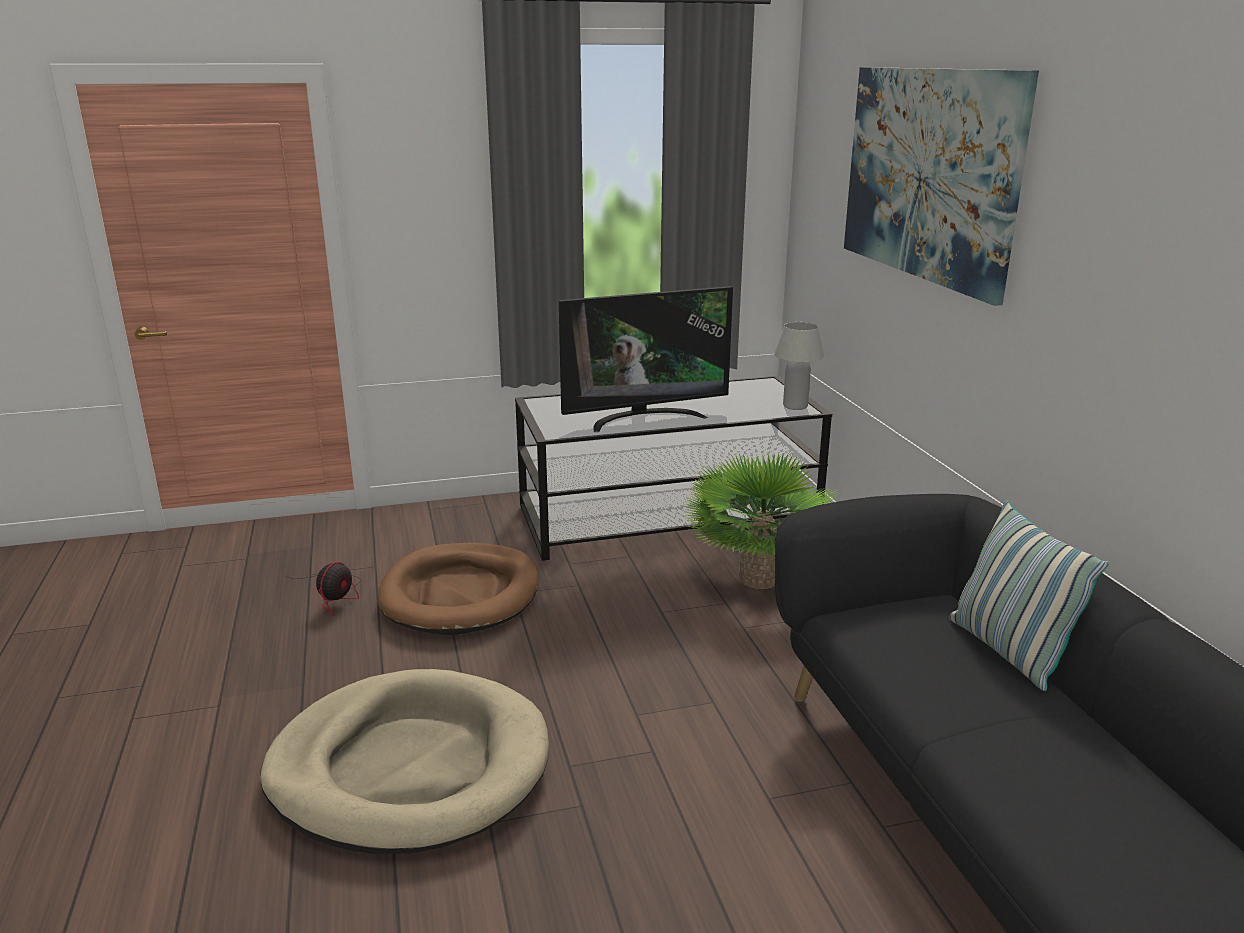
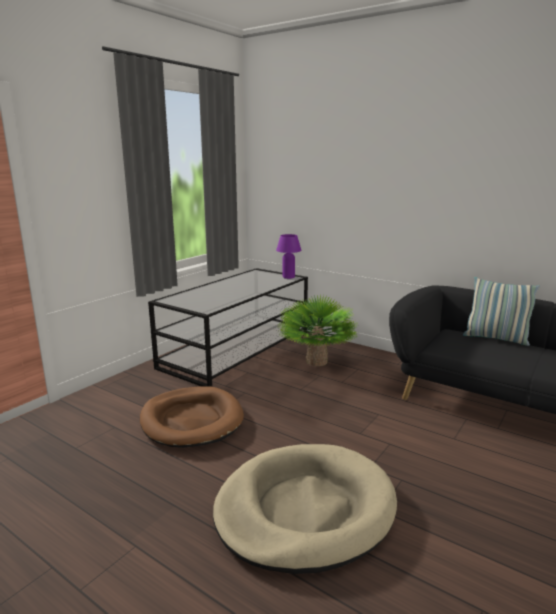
camera: 40 degrees left, 5 degrees down
fan [285,562,361,615] -> none
television [559,286,733,432] -> none
white table lamp [774,322,825,410] -> purple table lamp [276,234,302,279]
picture [844,67,1039,306] -> none

